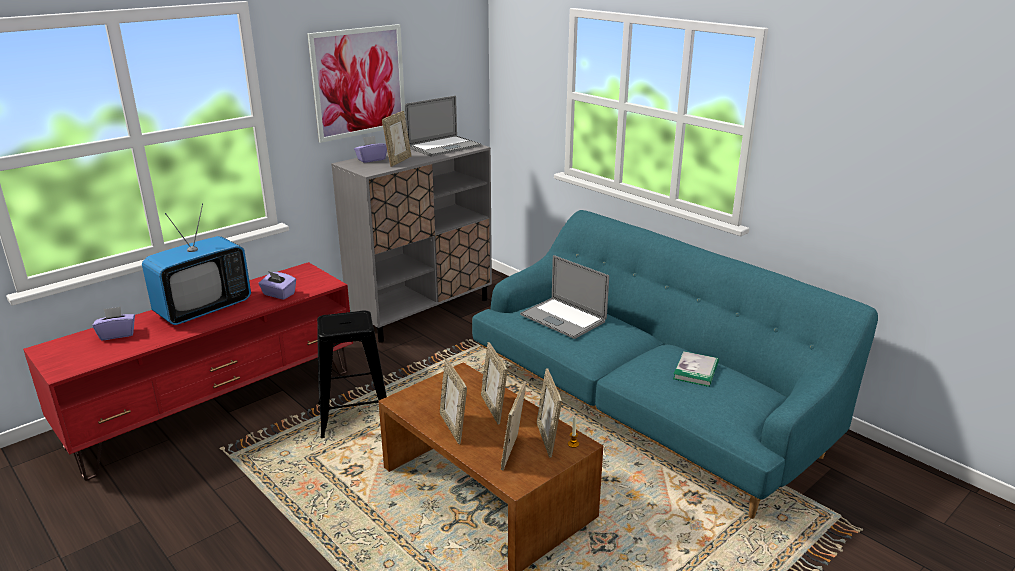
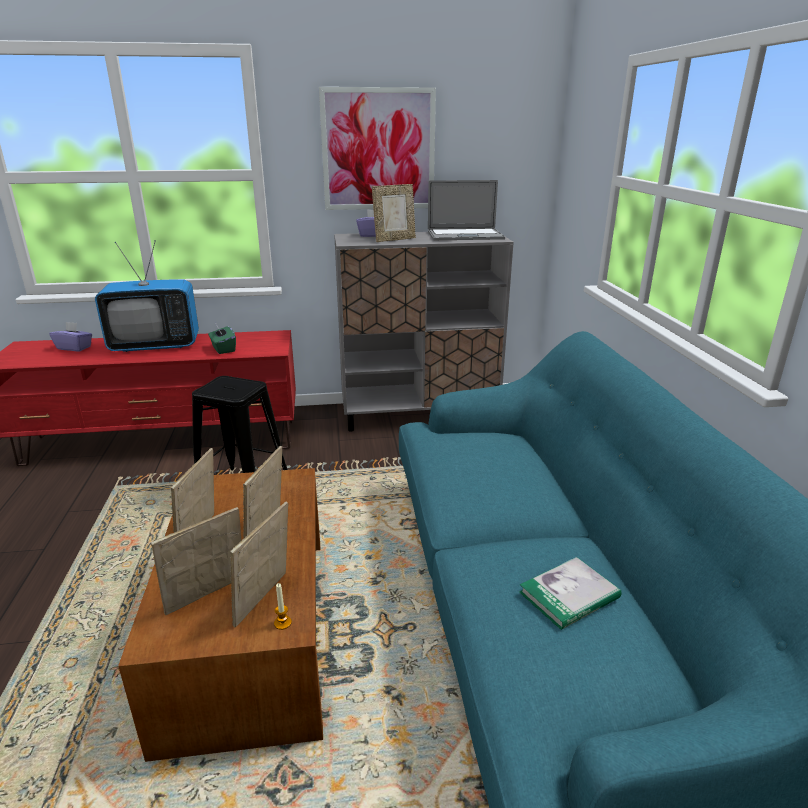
camera: 35 degrees right, 0 degrees up
purple tissue box [258,271,296,299] -> green tissue box [208,324,236,354]
laptop [520,255,609,339] -> none

